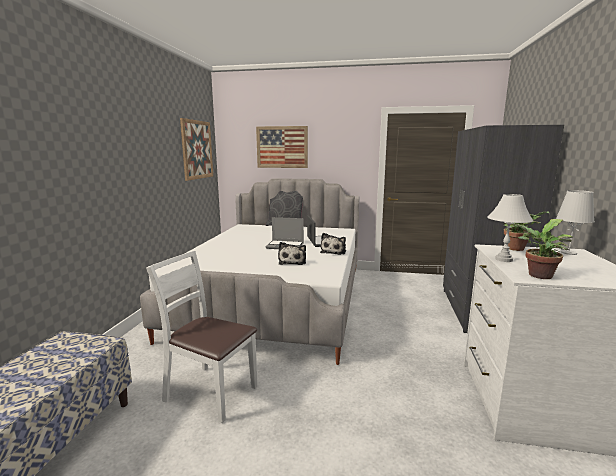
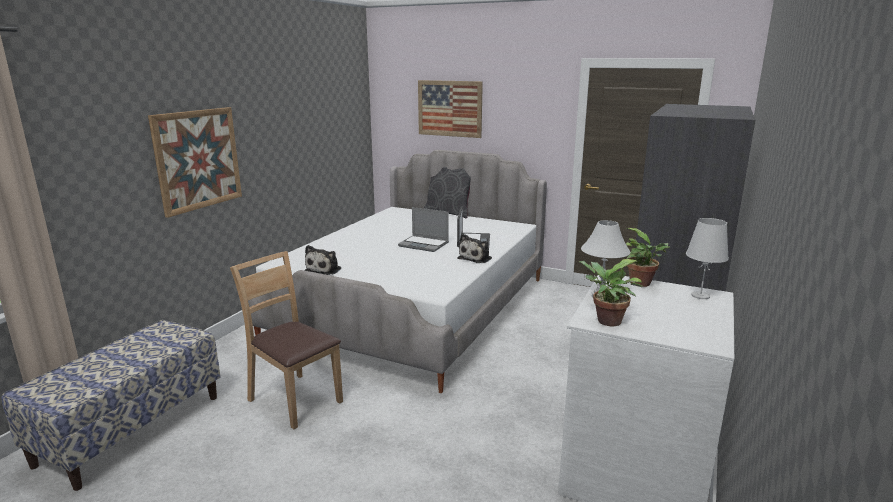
camera: 15 degrees right, 5 degrees up
white chair [146,251,257,423] -> brown chair [230,251,343,429]
picture [180,118,213,181] -> picture moved to [148,107,242,218]
plush toy [278,242,306,265] -> plush toy moved to [304,245,341,275]

